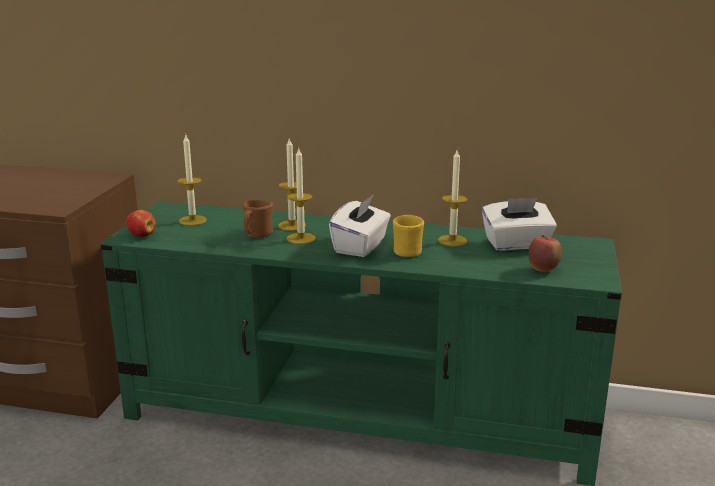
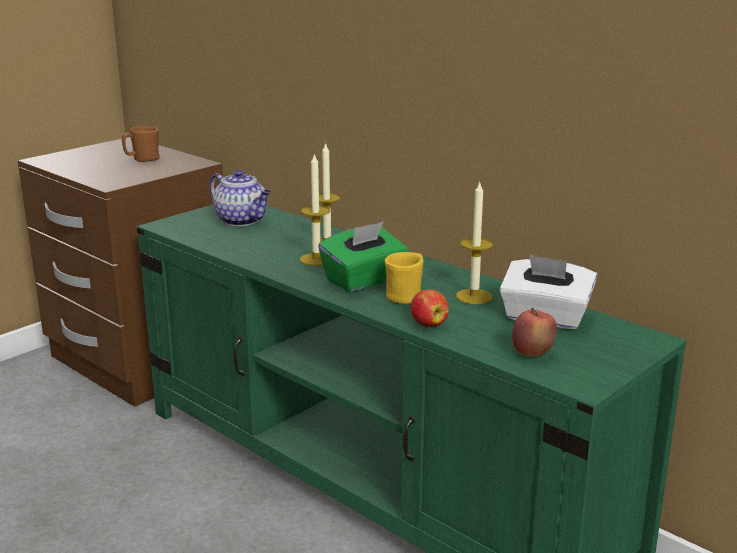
camera: 30 degrees right, 0 degrees up
apple [127,210,156,237] -> apple moved to [410,289,449,327]
candle [178,135,207,226] -> teapot [209,170,271,226]
brown mug [243,200,273,239] -> brown mug moved to [122,126,160,162]
white tissue box [329,195,391,257] -> green tissue box [318,222,409,292]

